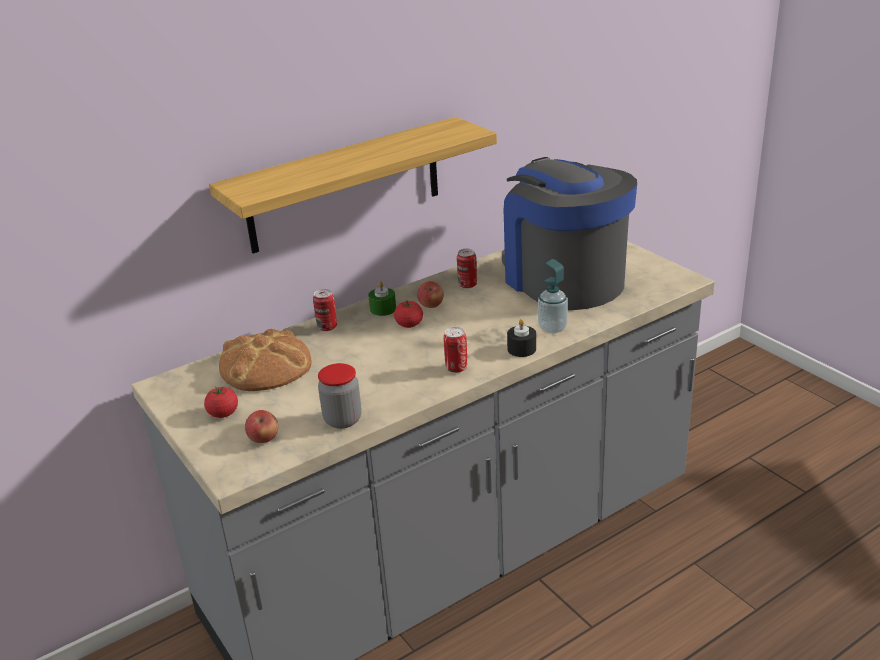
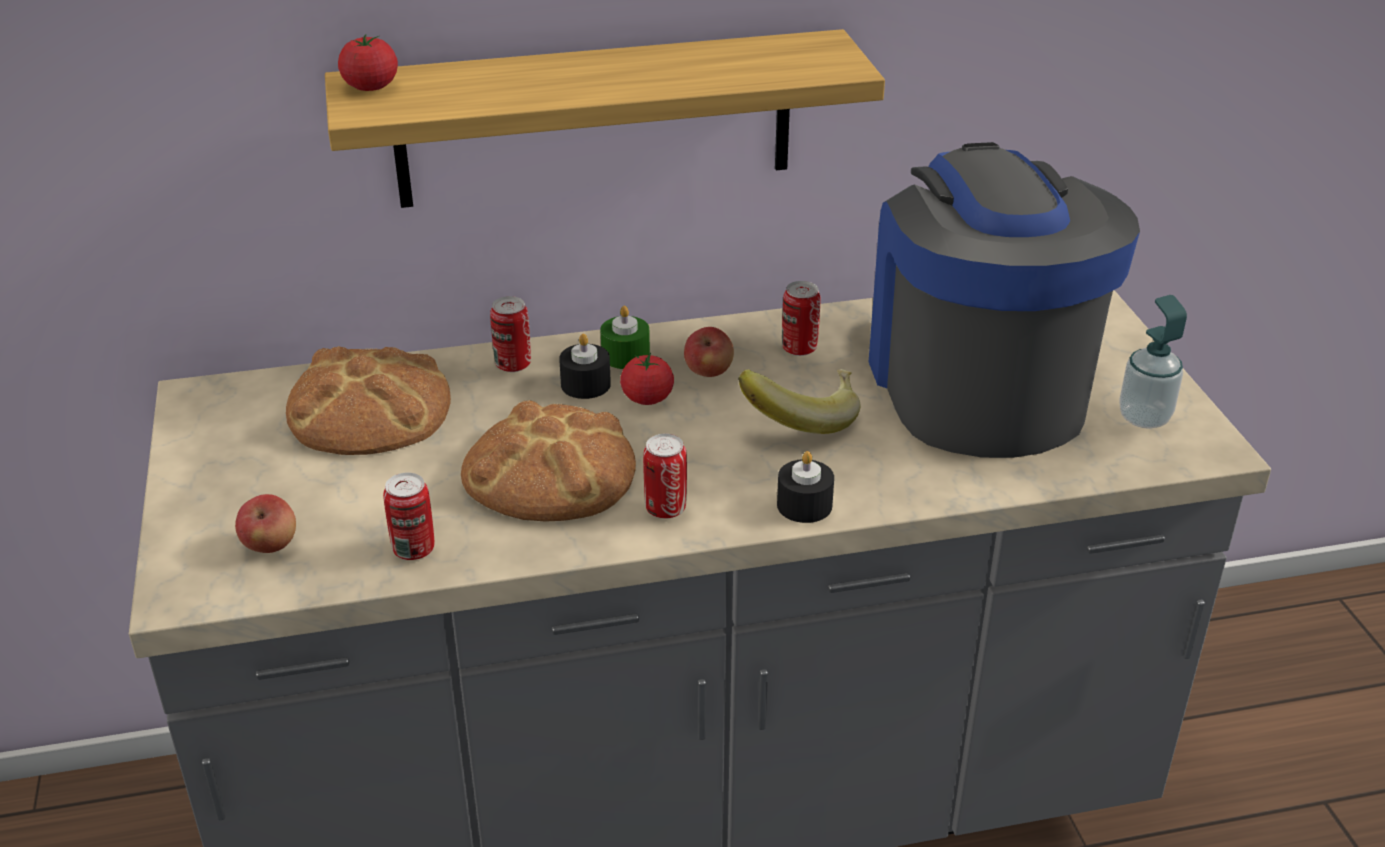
camera: 20 degrees right, 5 degrees up
tomato [204,386,238,418] -> tomato moved to [338,34,398,91]
jar [318,363,361,429] -> can [383,473,434,560]
soap dispenser [538,259,568,333] -> soap dispenser moved to [1119,295,1187,429]
none -> bread [461,400,636,522]
none -> black candle [559,334,611,399]
none -> banana [738,369,860,434]

